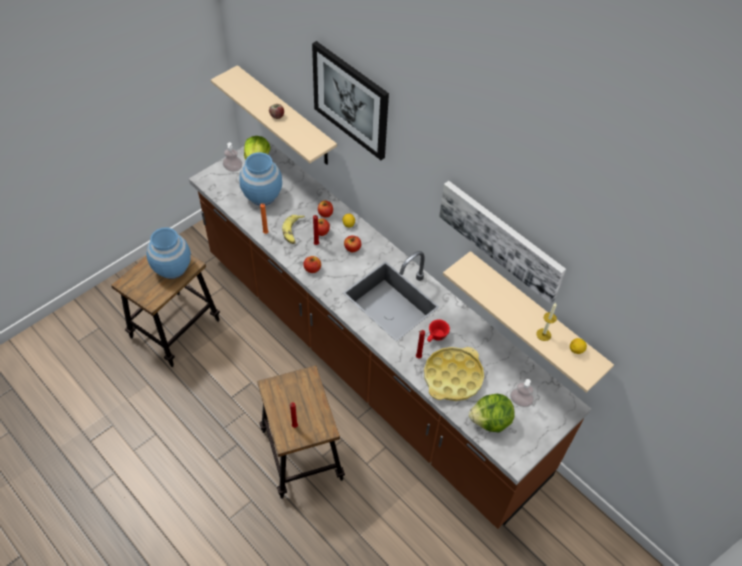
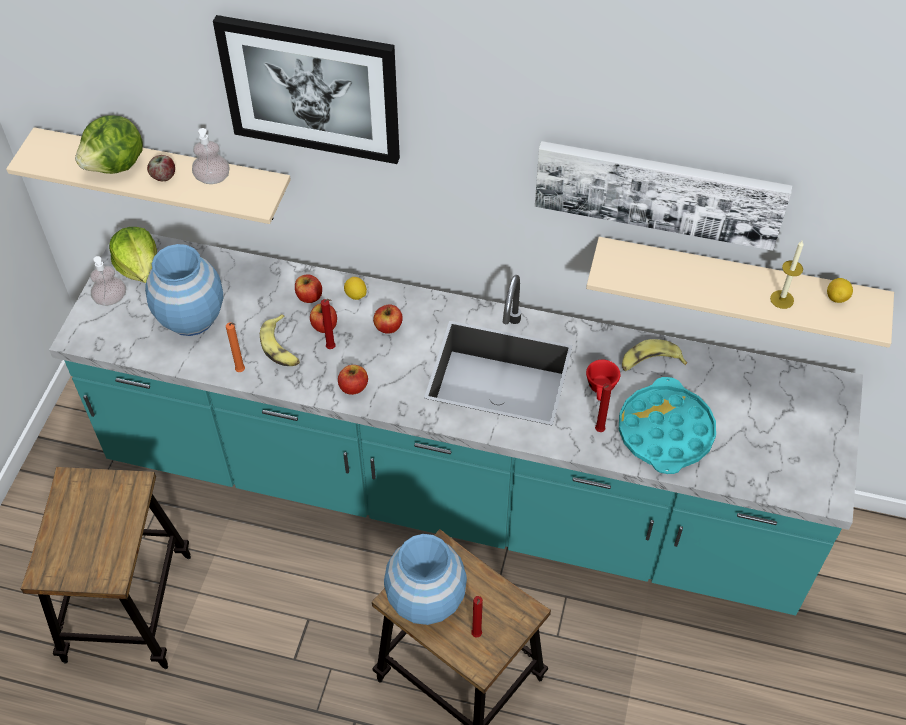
camera: 30 degrees left, 0 degrees up
blue vase [146,227,191,279] -> blue vase moved to [384,534,467,625]
brown counter [189,136,591,529] -> turquoise counter [49,227,863,615]
yellow tray [424,347,484,401] -> turquoise tray [619,377,716,474]
lettuce [469,394,514,432] -> lettuce moved to [75,115,143,174]
soap dispenser [510,379,534,407] -> soap dispenser moved to [192,128,230,184]
none -> banana [622,339,687,371]

